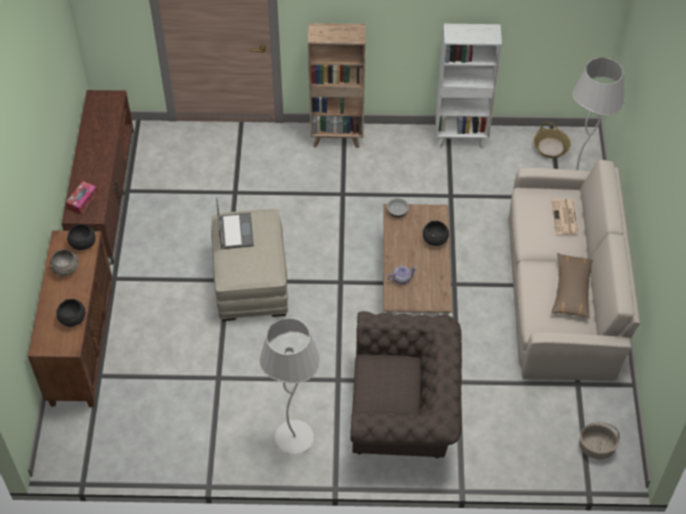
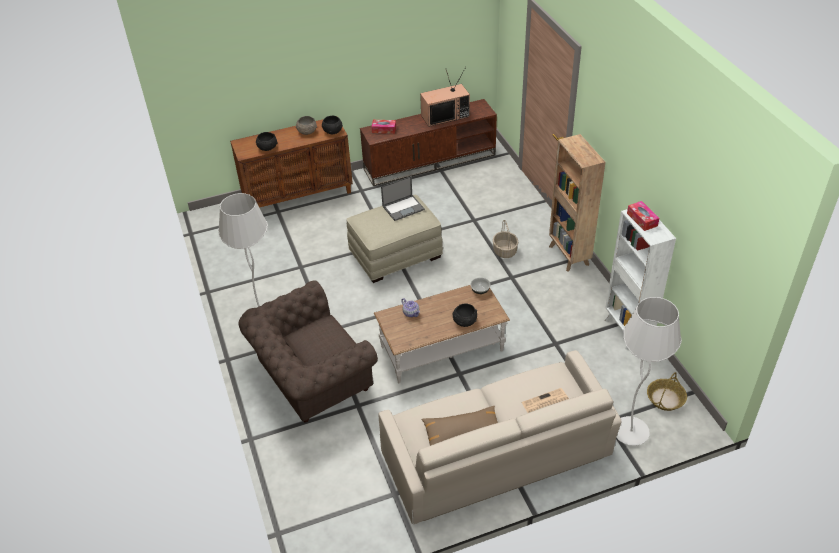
camera: 70 degrees right, 10 degrees down
brown armchair [350,311,462,458] -> brown armchair turned 75 degrees clockwise [238,280,378,423]
basket [579,422,620,460] -> basket moved to [493,220,518,258]
none -> television [420,67,470,127]
none -> tissue box [627,201,659,231]

